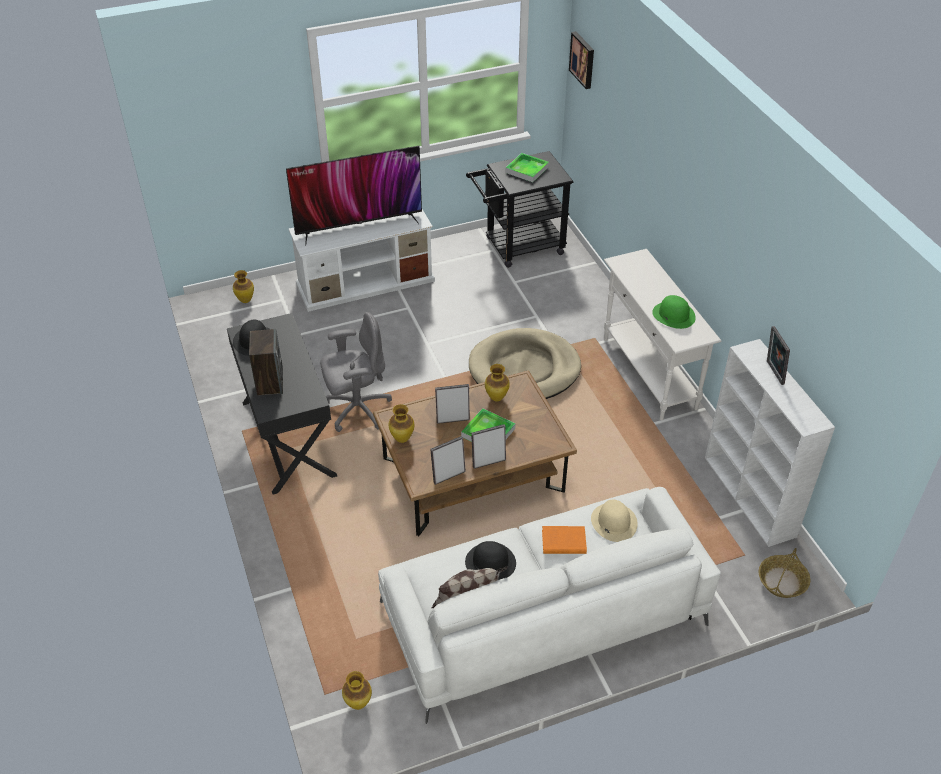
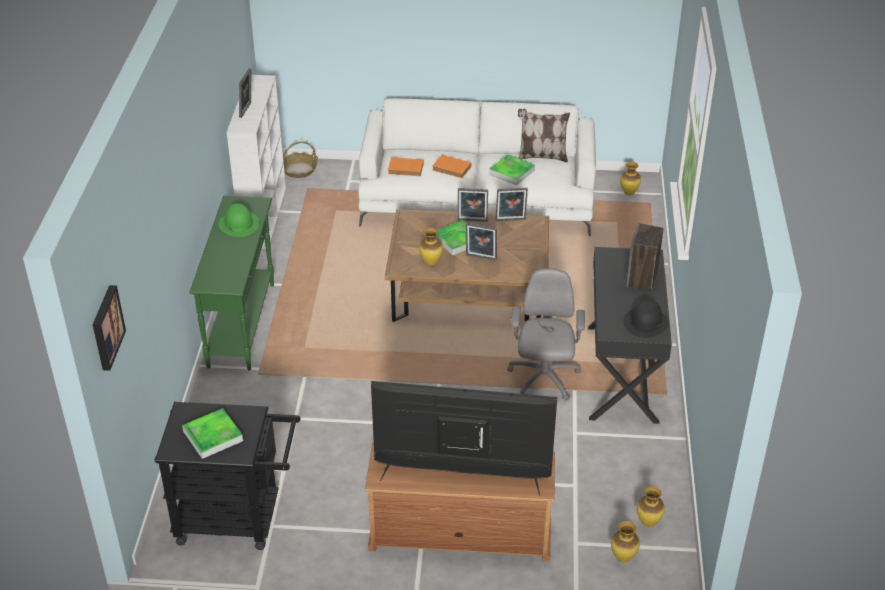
camera: 155 degrees left, 5 degrees down
white tv stand [289,209,435,312] -> brown tv stand [365,442,555,561]
grey office chair [320,312,392,432] -> grey office chair turned 90 degrees clockwise [507,268,585,400]
vase [389,404,414,443] -> vase moved to [637,487,665,527]
black hat [465,541,516,580] -> tray [489,154,535,186]
beige dog bed [469,328,581,399] -> none
beige hat [591,500,638,542] -> orange book [388,157,424,176]
white console table [604,249,721,420] -> green console table [189,196,274,370]

